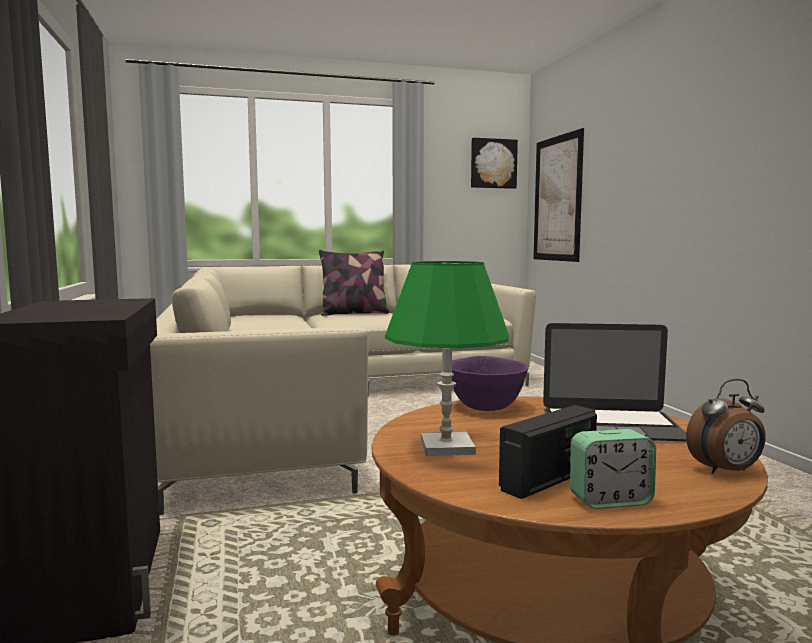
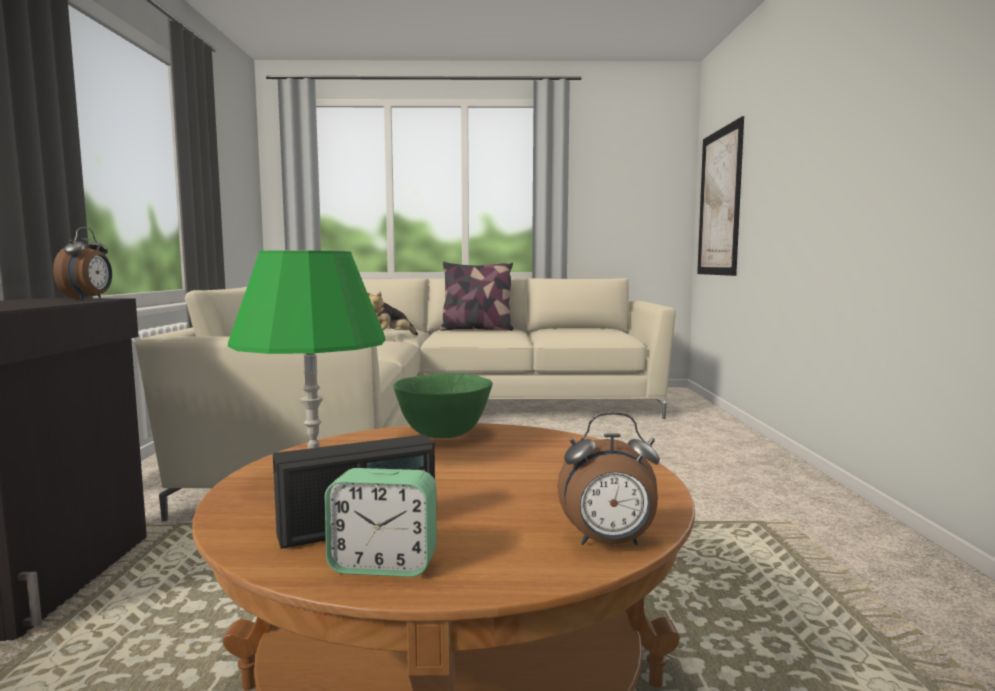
camera: 15 degrees right, 0 degrees up
purple bowl [452,356,528,411] -> green bowl [393,373,493,438]
picture [471,138,518,189] -> none
laptop [543,323,686,442] -> none
none -> alarm clock [53,227,112,300]
none -> plush toy [367,291,418,335]

